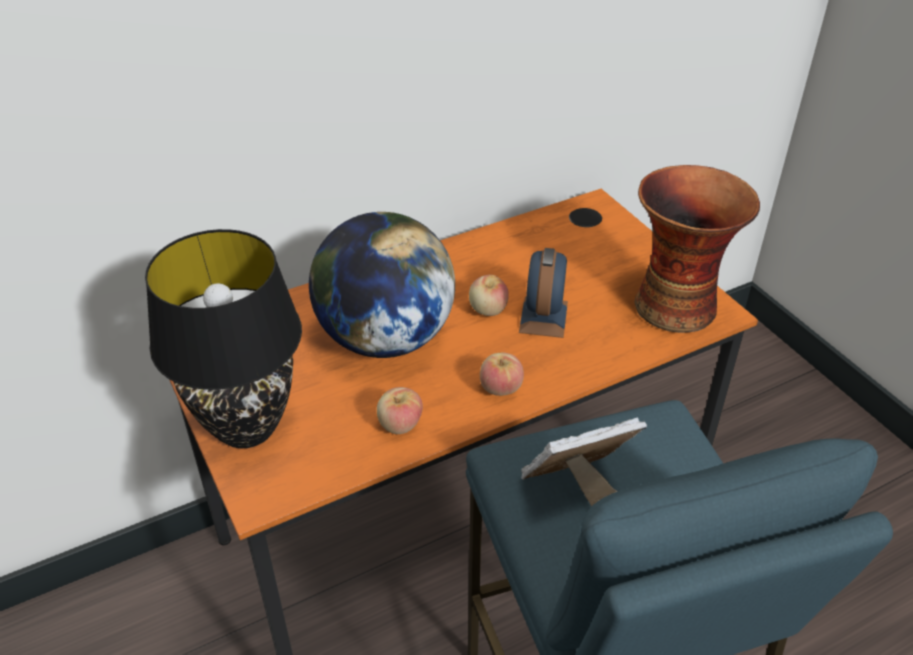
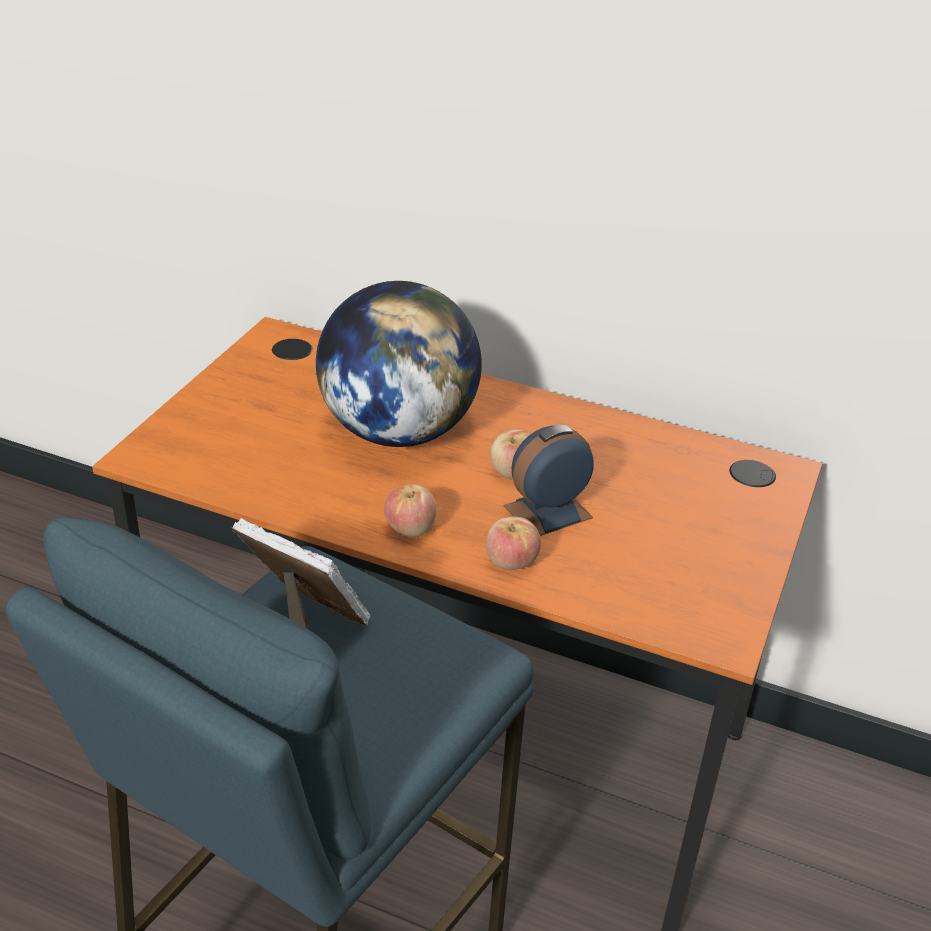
camera: 50 degrees right, 5 degrees down
black table lamp [145,229,302,448] -> none
apple [377,387,423,434] -> apple moved to [486,516,541,570]
vase [635,165,760,333] -> none

